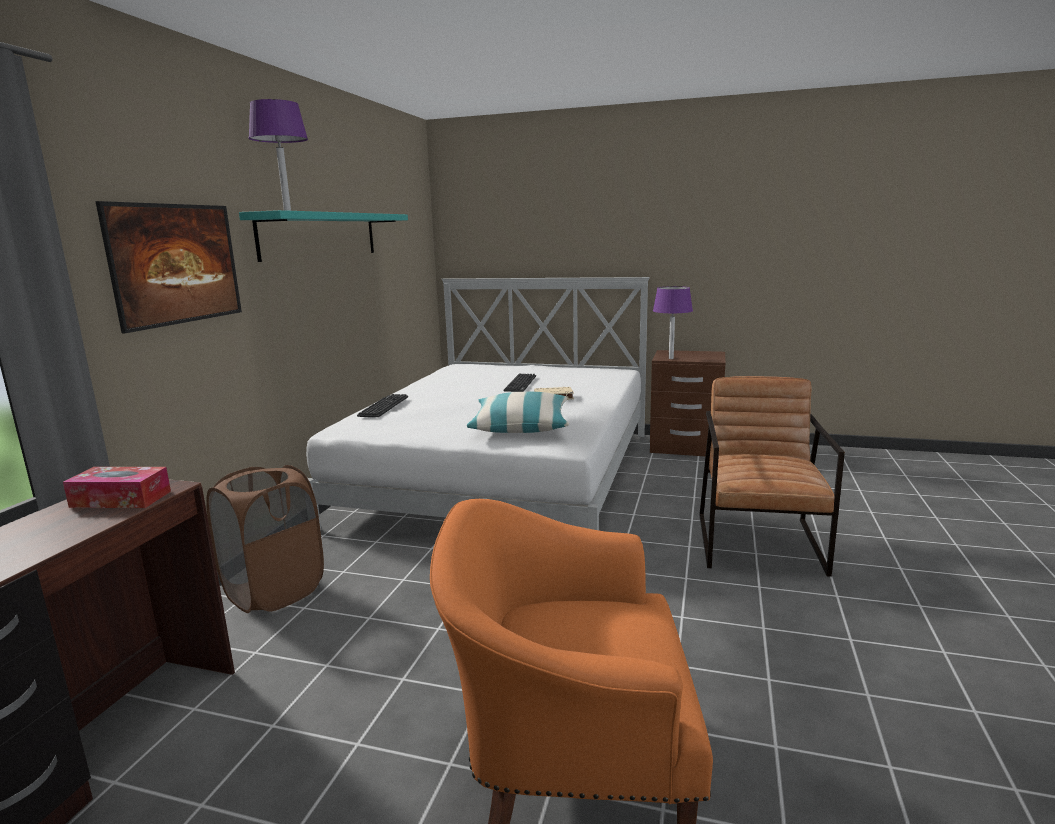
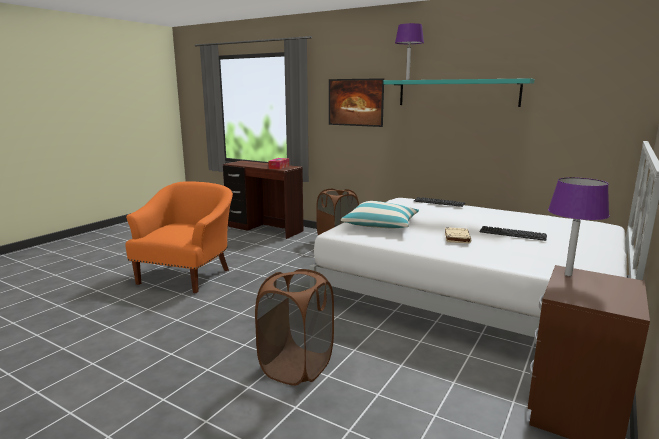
camera: 105 degrees right, 0 degrees up
brown armchair [699,376,845,577] -> brown laundry basket [255,269,334,386]

